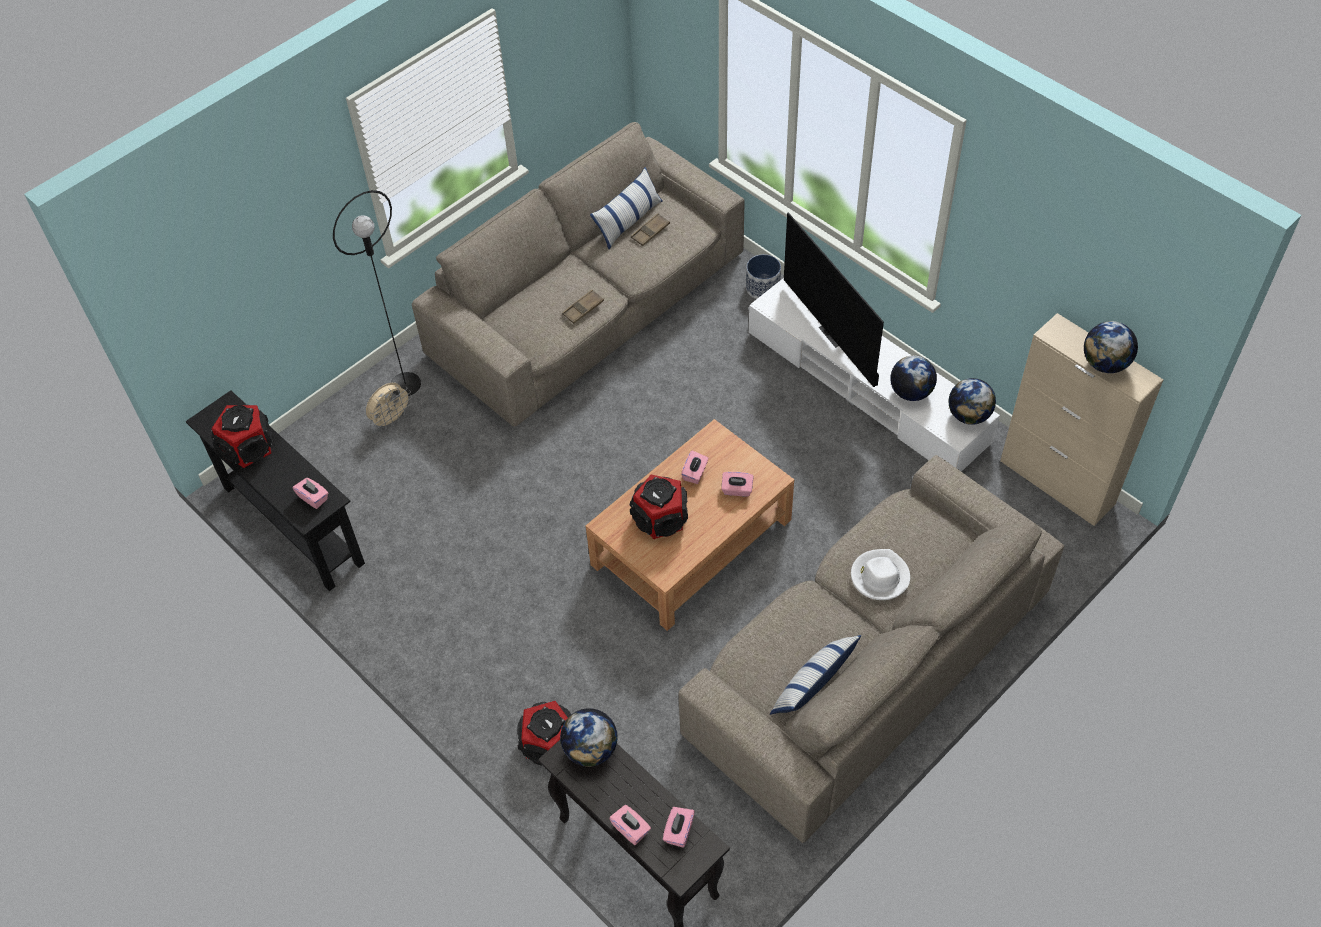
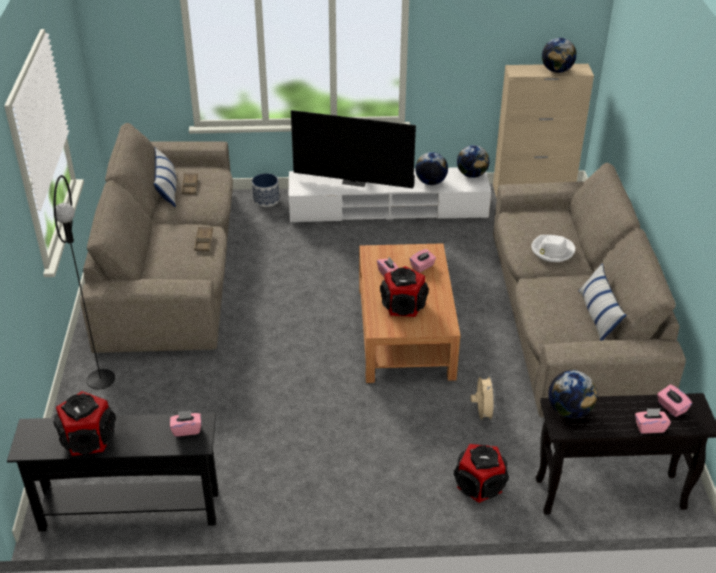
camera: 50 degrees left, 15 degrees down
beige fan [366,383,412,429] -> beige fan moved to [471,375,497,422]

